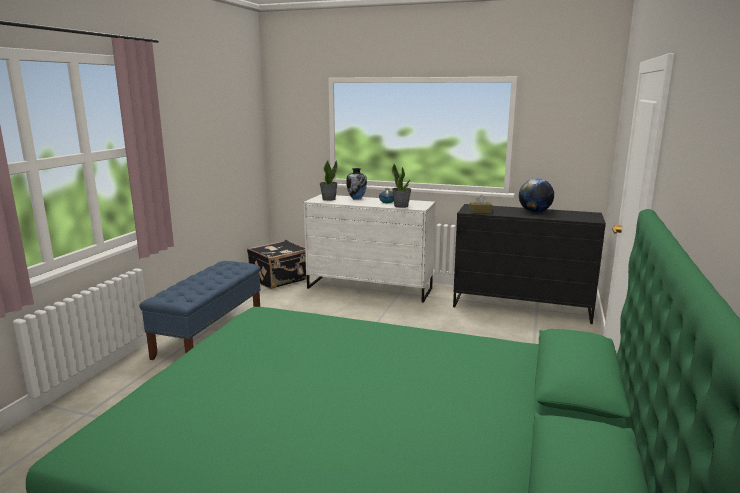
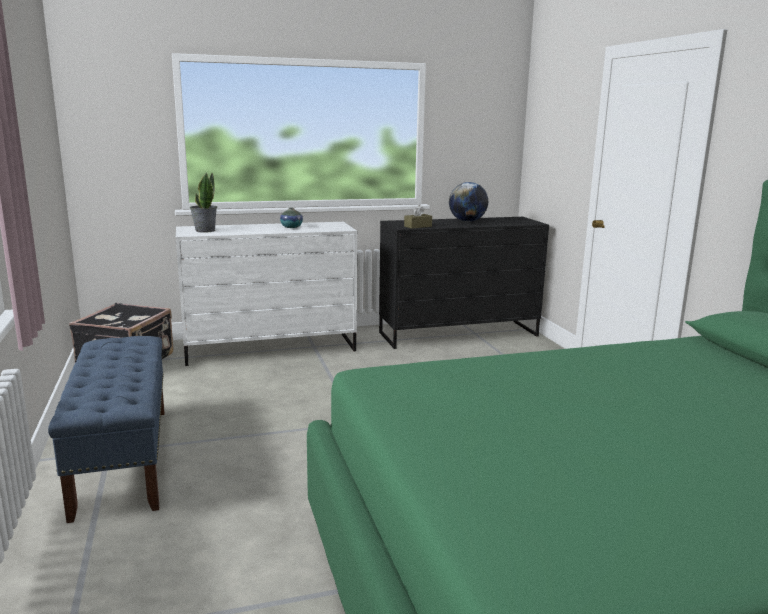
camera: 35 degrees left, 0 degrees up
vase [346,168,367,200] -> none
potted plant [392,164,412,208] -> none

